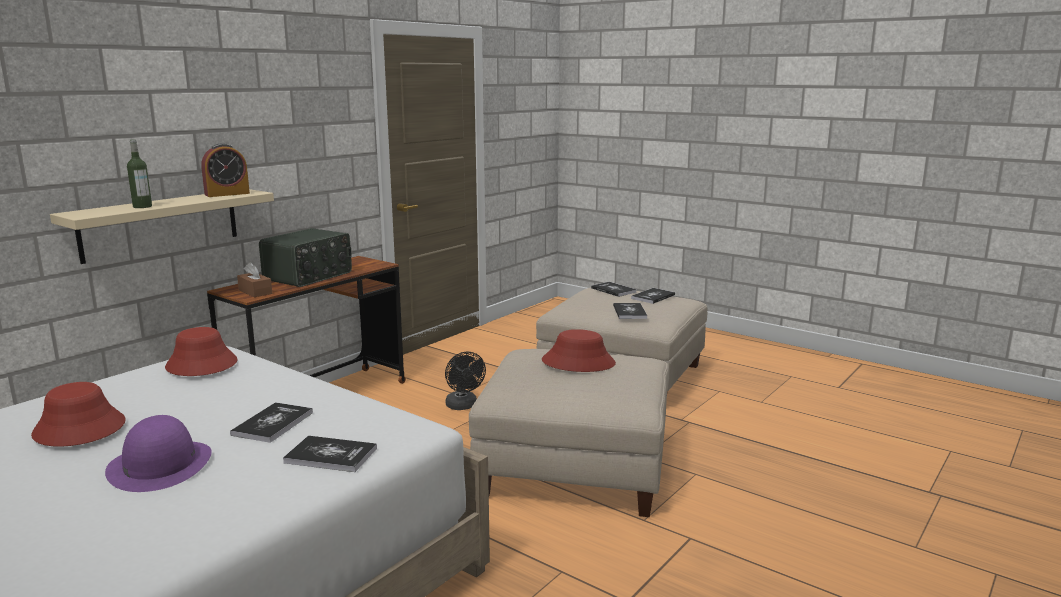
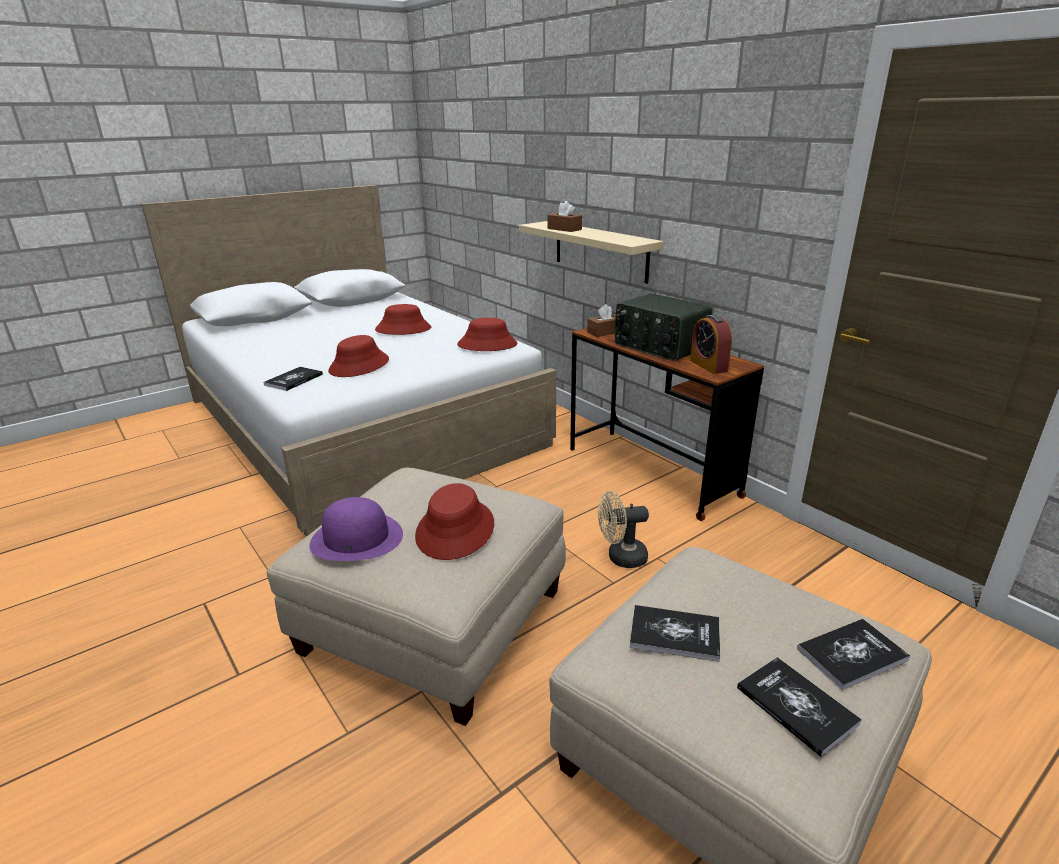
camera: 105 degrees right, 10 degrees up
purple hat [105,415,212,492] -> purple hat moved to [309,497,403,561]
bottle [127,139,152,208] -> brown tissue box [547,201,582,232]
alarm clock [201,143,250,197] -> alarm clock moved to [690,315,732,374]
book [230,402,313,443] -> red hat [328,335,389,377]
black fan [445,352,486,410] -> beige fan [598,491,649,568]

